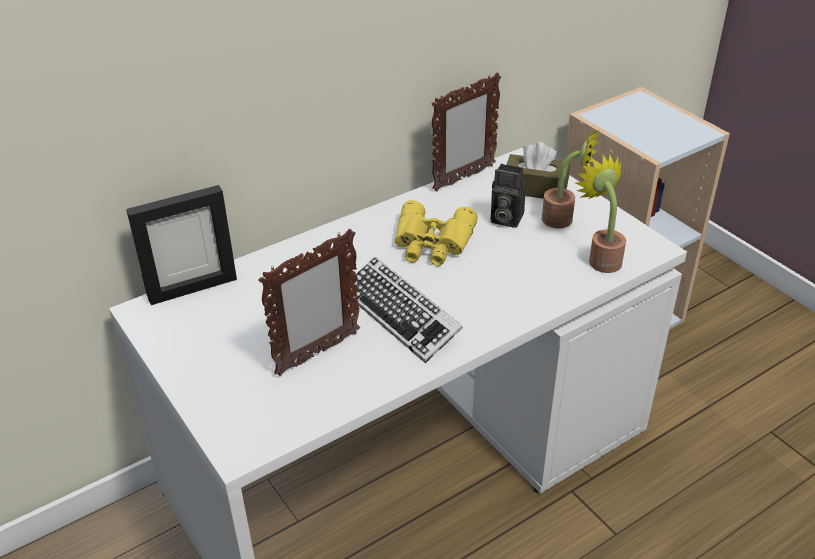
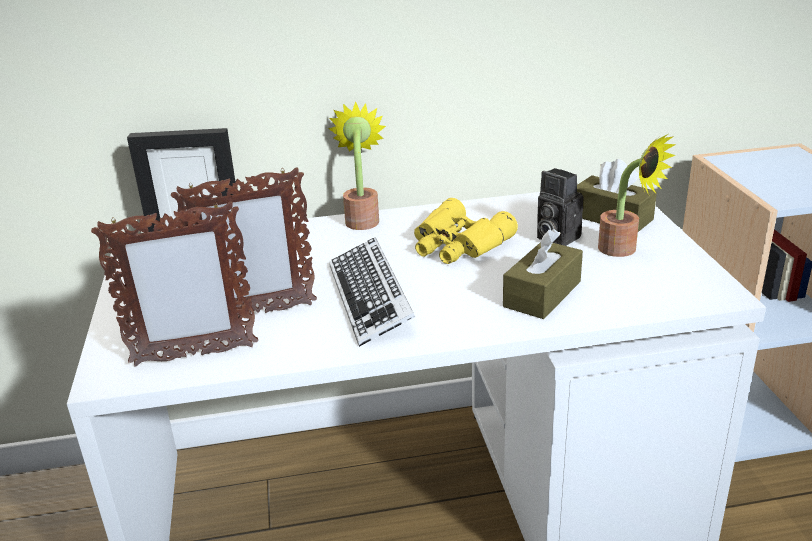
camera: 25 degrees right, 10 degrees down
picture frame [432,73,501,192] -> picture frame moved to [91,201,258,367]
potted plant [575,155,626,273] -> potted plant moved to [328,102,386,230]
none -> brown tissue box [503,229,583,319]

